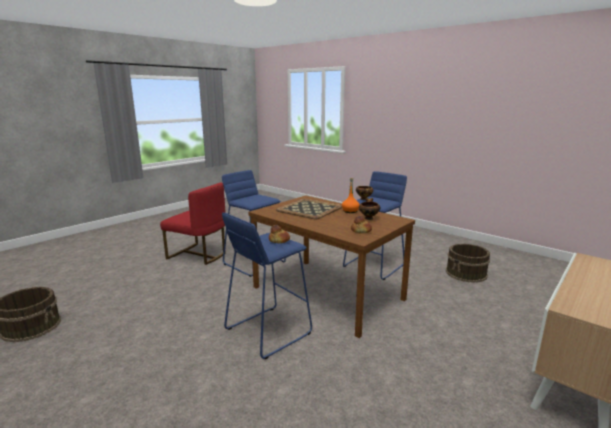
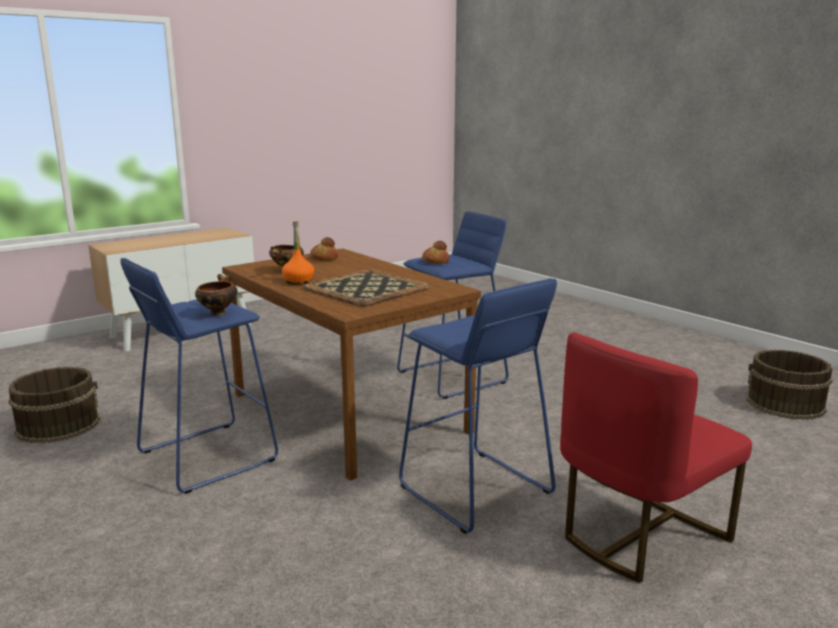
camera: 170 degrees left, 0 degrees up
red chair [160,182,226,265] -> red chair turned 75 degrees counterclockwise [560,332,752,583]

